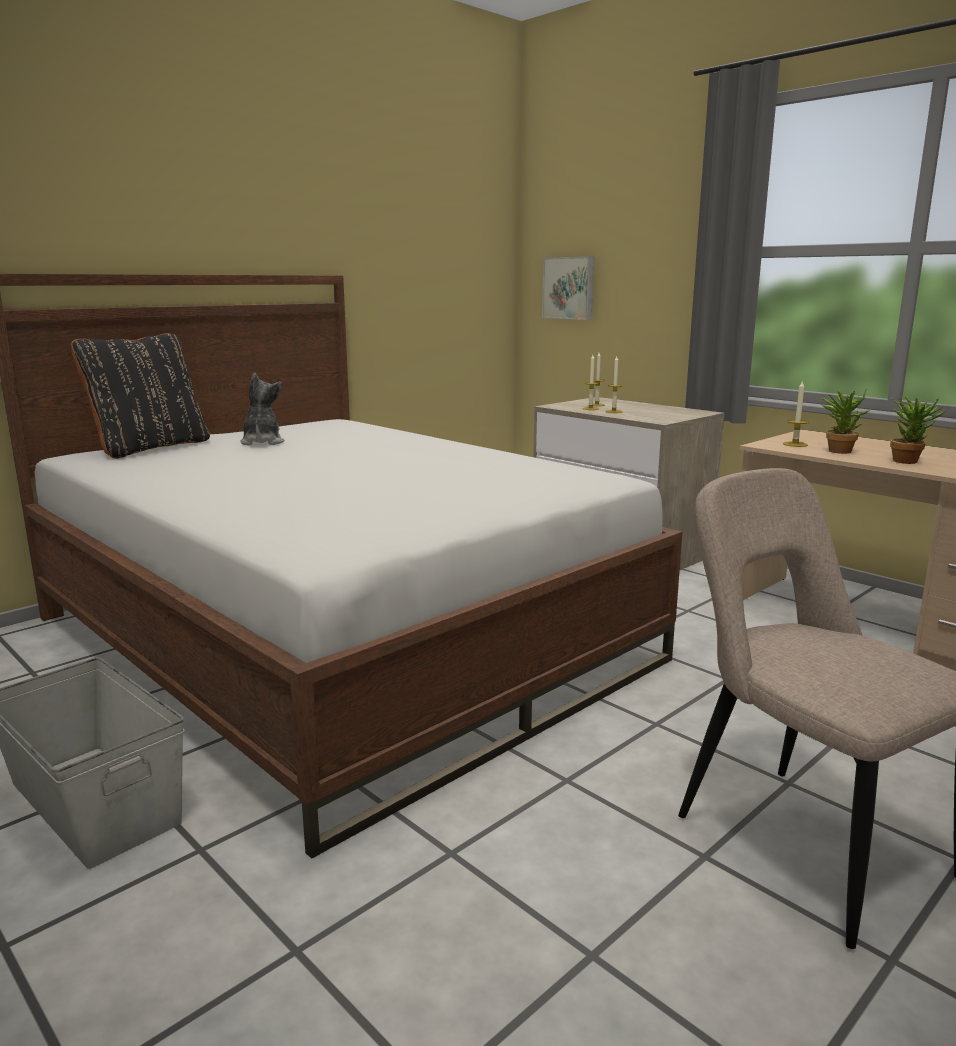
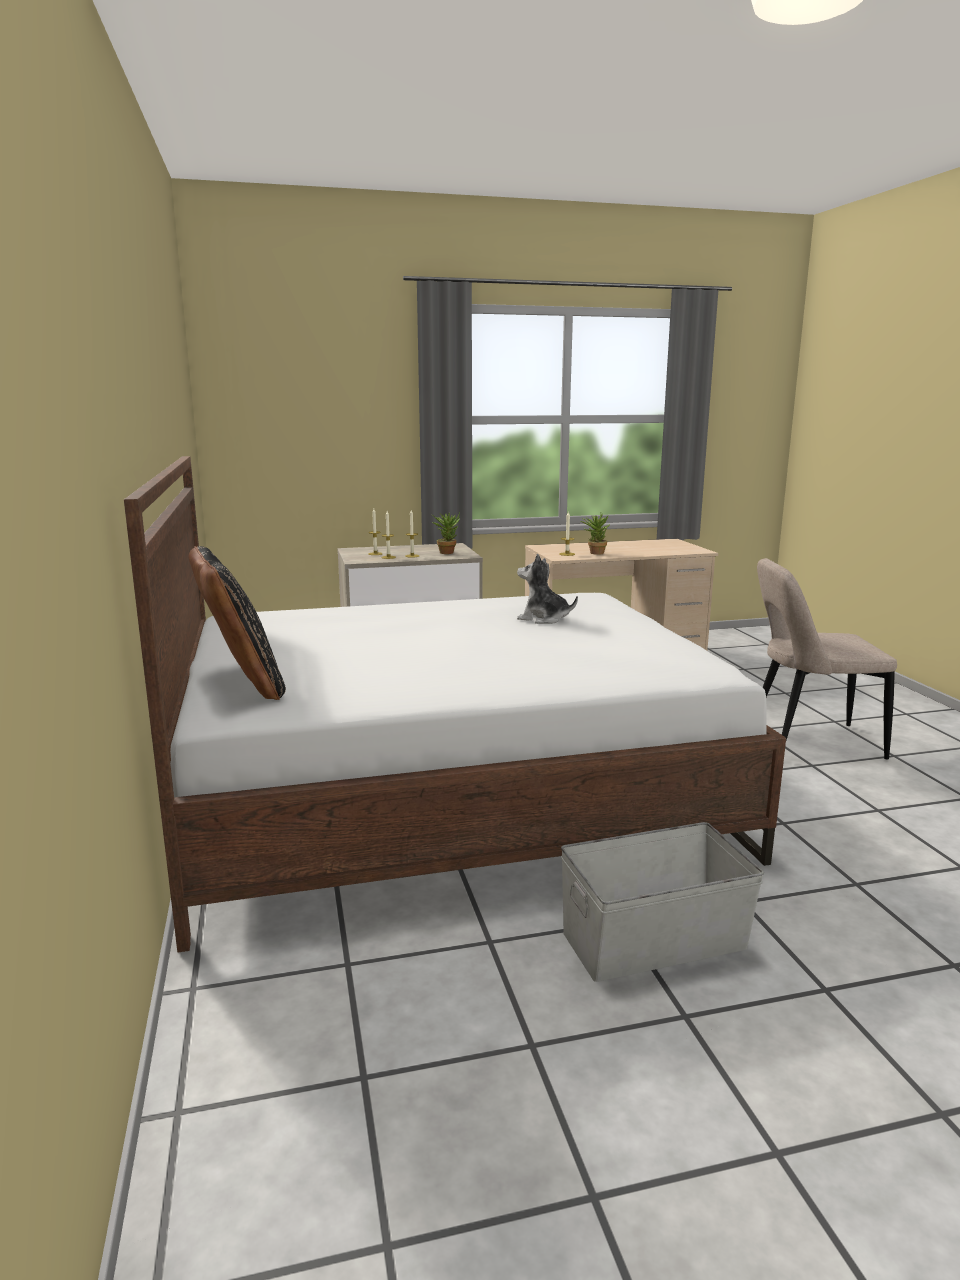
camera: 60 degrees left, 0 degrees up
plush toy [240,373,284,446] -> plush toy moved to [517,554,578,624]
picture [542,257,594,320] -> none
potted plant [890,397,947,464] -> potted plant moved to [432,512,460,554]

